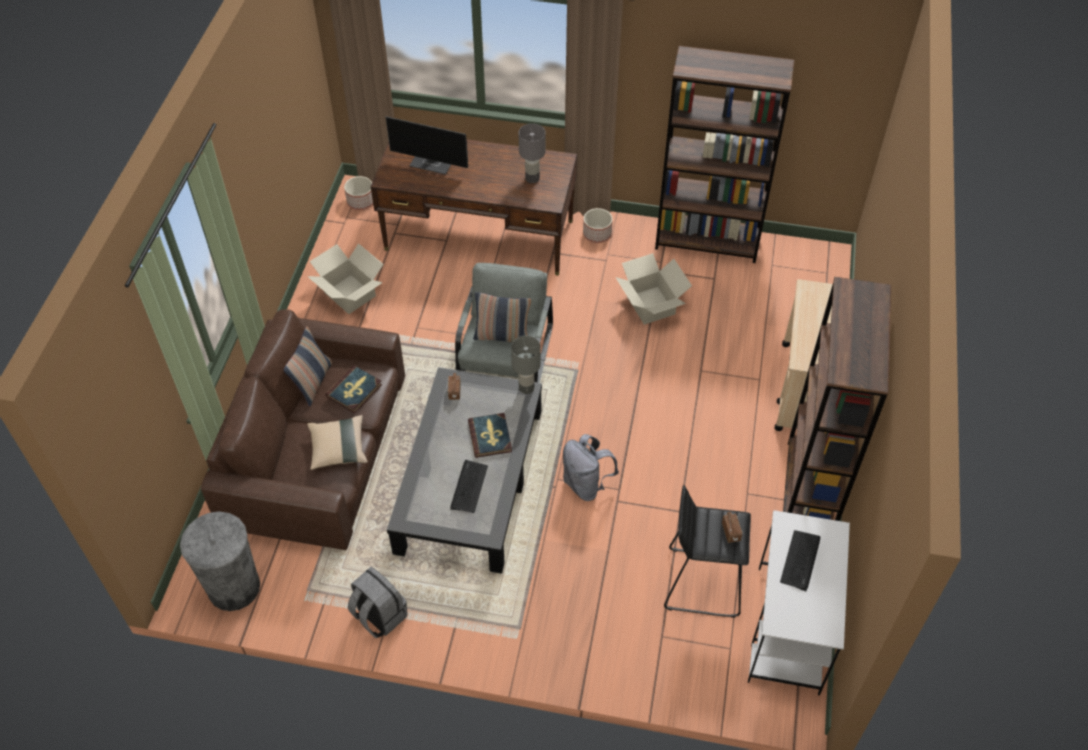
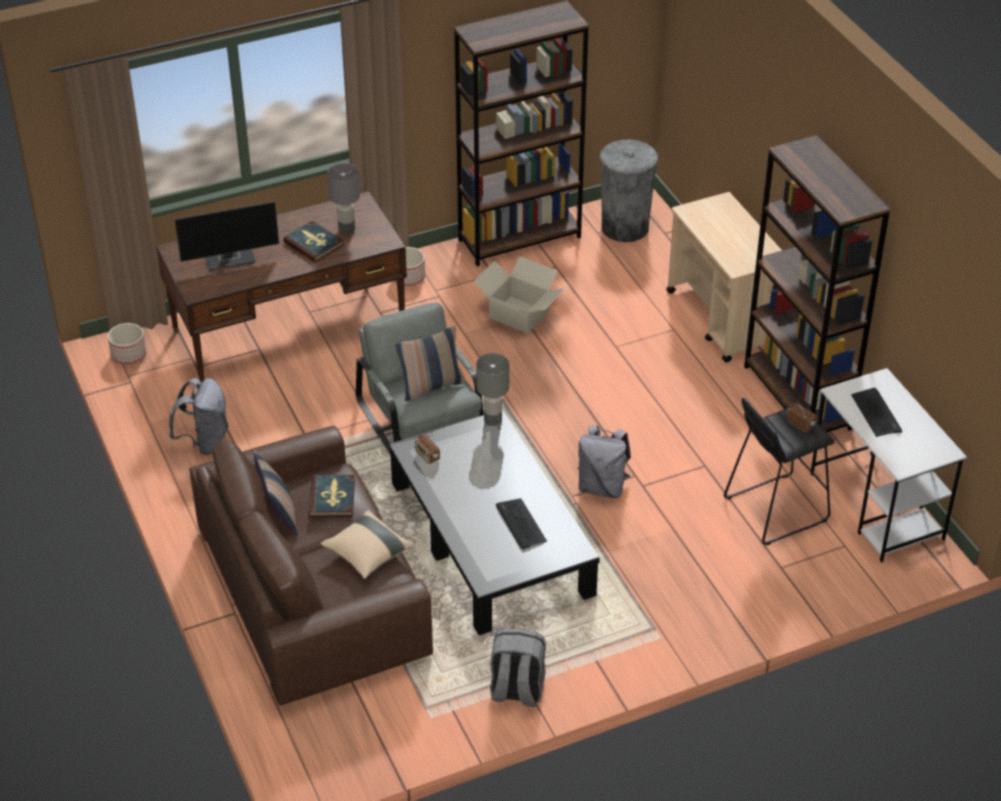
camera: 35 degrees left, 10 degrees down
grey trash can [180,511,260,611] -> grey trash can moved to [600,140,658,242]
cardboard box [307,244,384,314] -> grey backpack [169,378,229,455]
book [468,413,512,458] -> book moved to [283,221,344,262]

